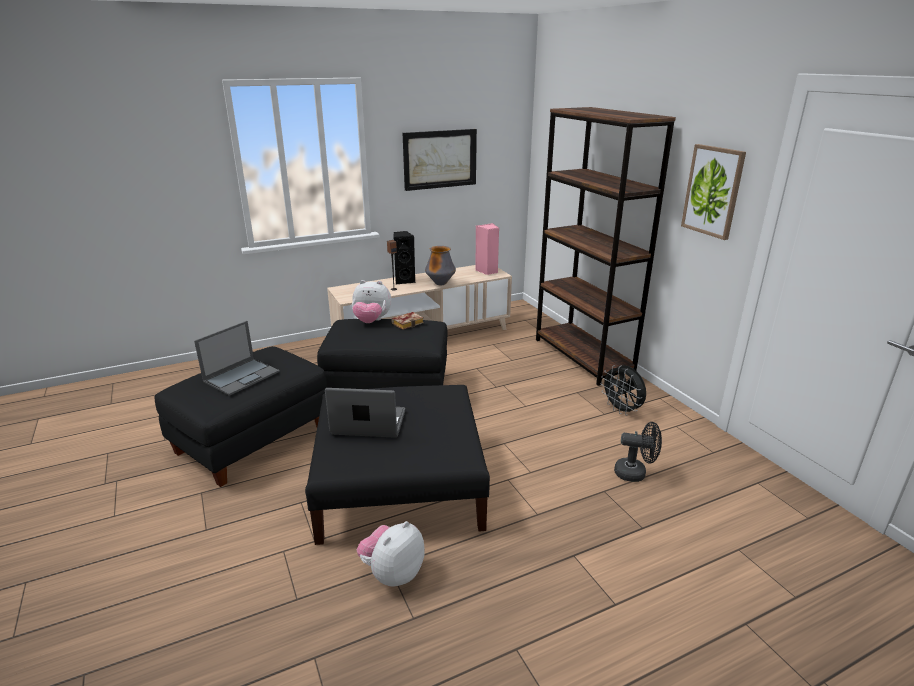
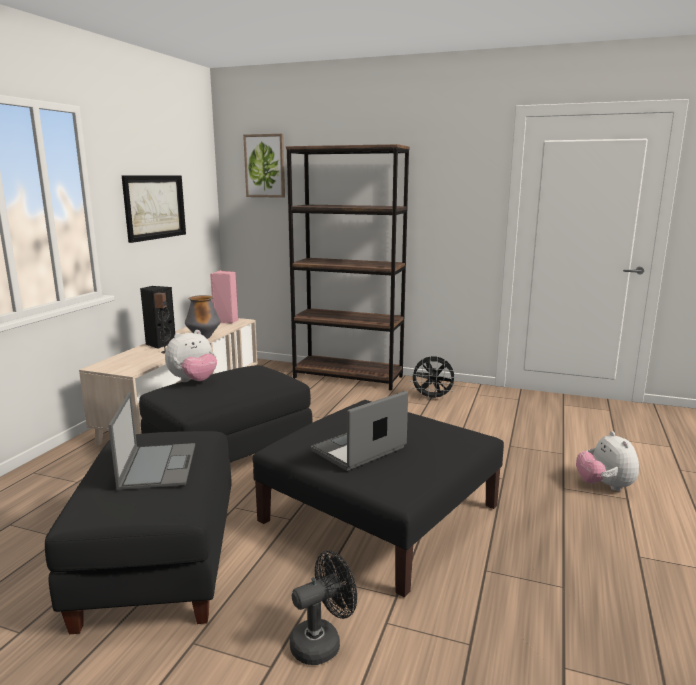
camera: 45 degrees left, 10 degrees down
plush toy [357,521,425,587] -> plush toy moved to [576,431,639,491]
book [391,312,424,330] -> none
black fan [614,422,662,482] -> black fan moved to [290,550,357,665]
picture [681,144,746,240] -> picture moved to [243,134,285,198]

